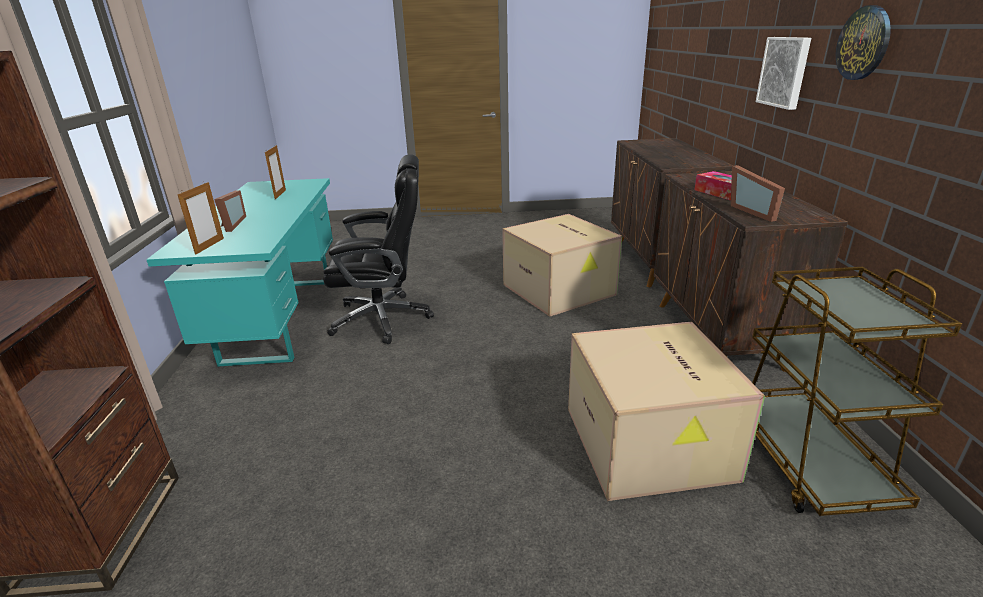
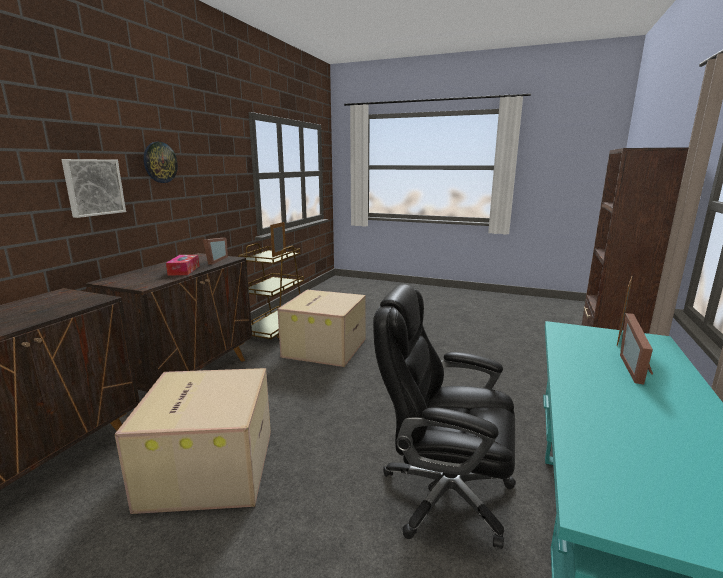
camera: 155 degrees left, 10 degrees down
picture frame [265,145,286,199] -> picture frame moved to [270,222,286,257]

